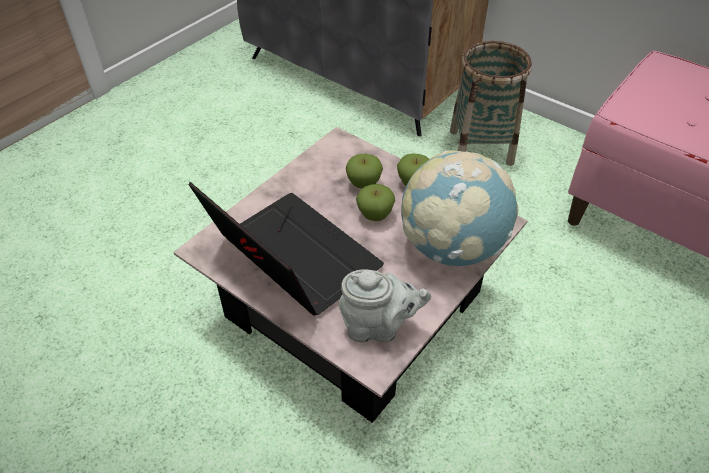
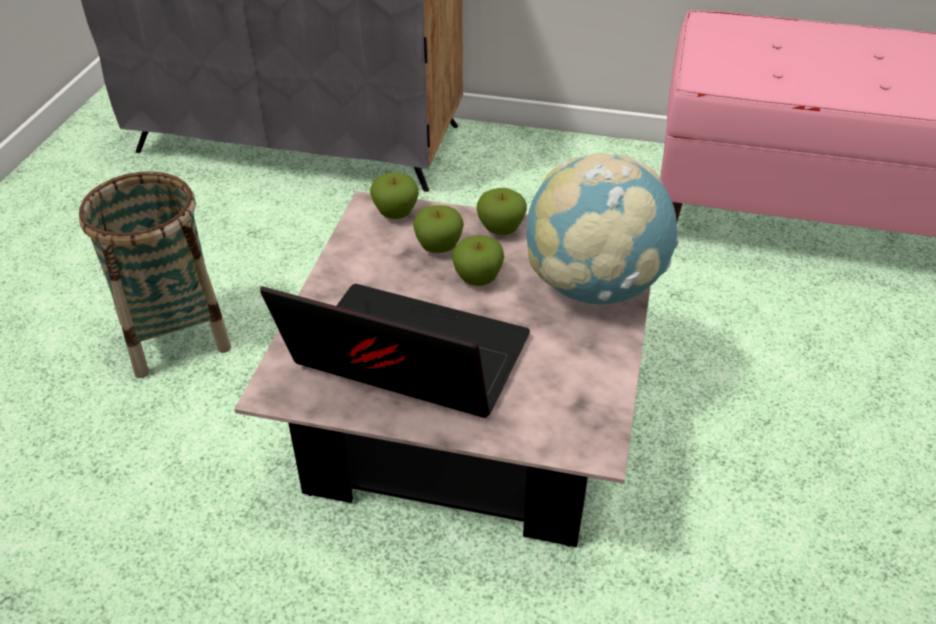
camera: 25 degrees left, 5 degrees down
grey teapot [339,269,431,342] -> none
basket [450,41,532,166] -> basket moved to [79,171,231,378]
none -> apple [370,173,419,219]

